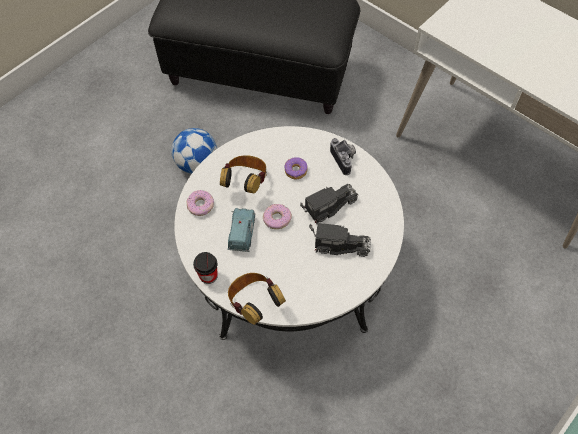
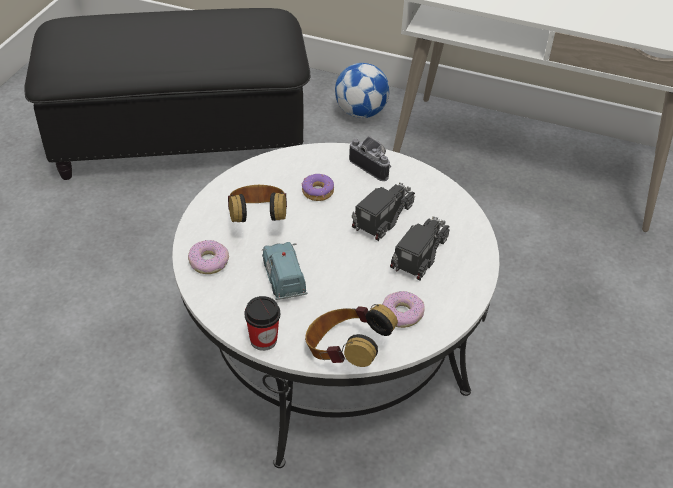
camera: 25 degrees left, 15 degrees down
football [171,128,217,174] -> football moved to [335,63,389,118]
donut [263,204,292,229] -> donut moved to [382,291,425,328]
toy truck [309,223,371,257] -> toy truck turned 45 degrees counterclockwise [390,216,450,281]

